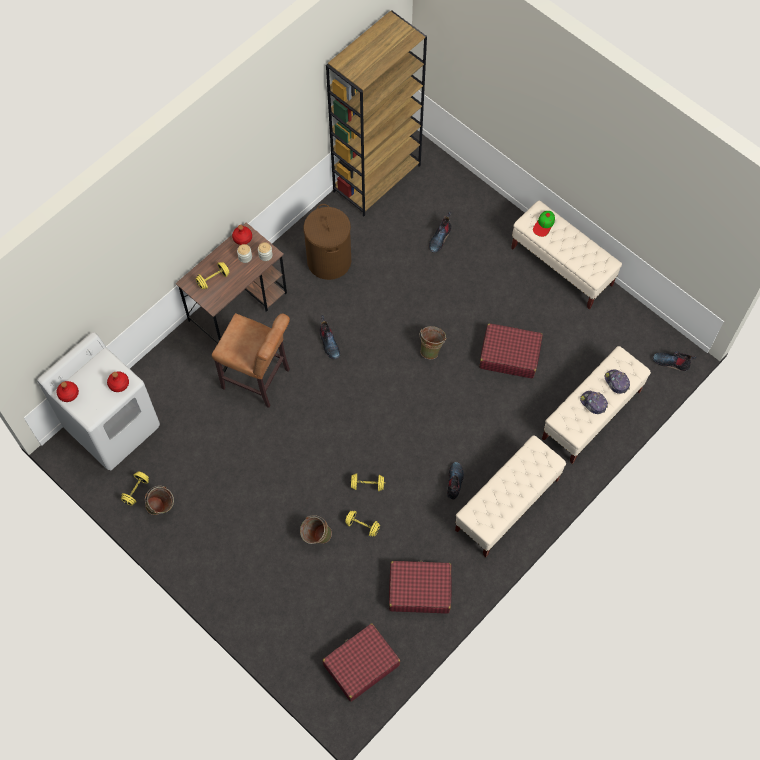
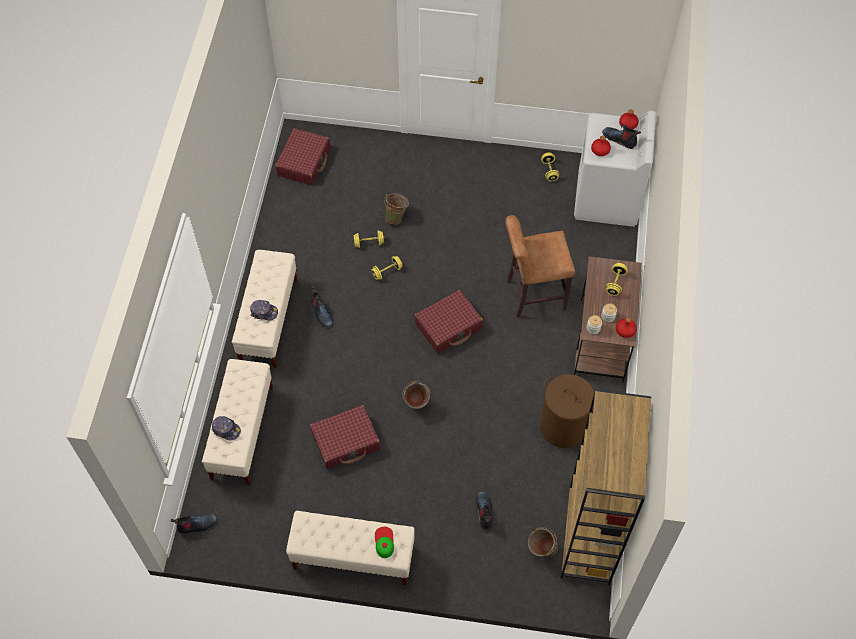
camera: 145 degrees right, 5 degrees down
green bucket [145,486,174,515] -> green bucket moved to [528,527,558,557]
boot [320,315,340,359] -> boot moved to [602,124,641,149]
red suitcase [389,561,452,614] -> red suitcase moved to [415,290,483,353]
cap [580,391,608,414] -> cap moved to [250,300,278,320]

